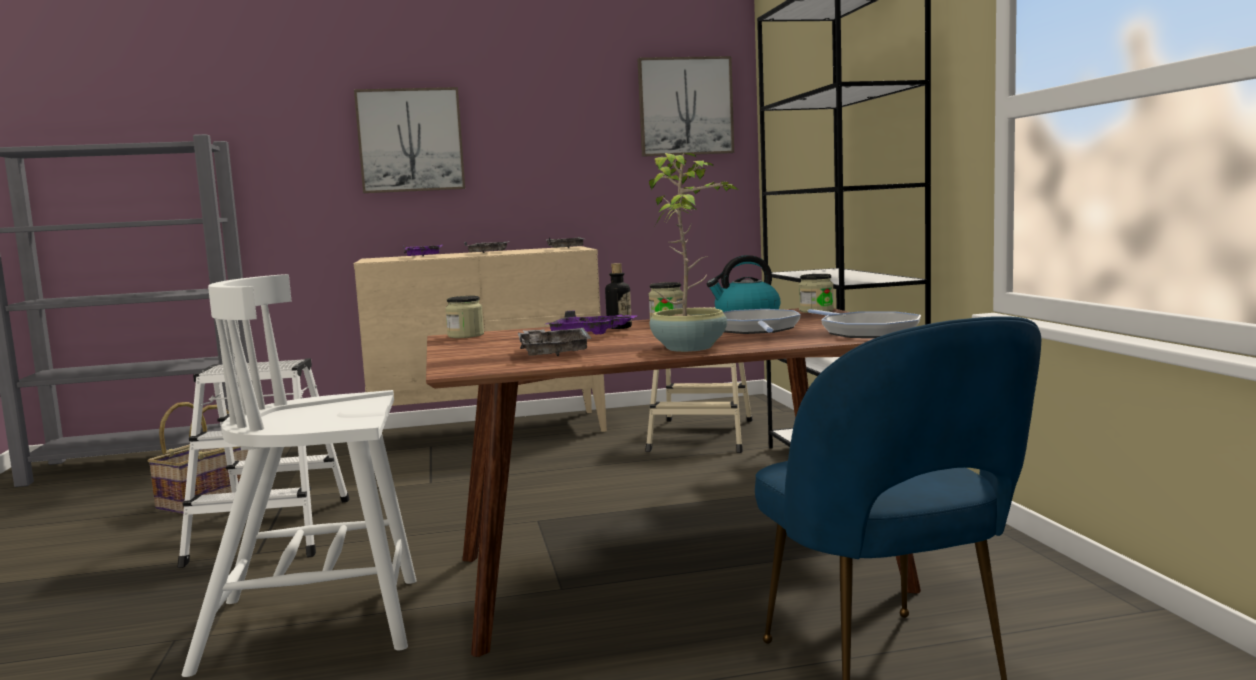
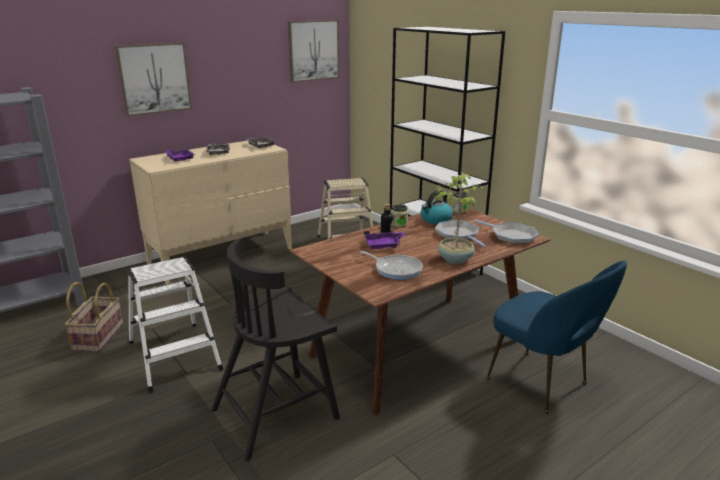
camera: 25 degrees left, 15 degrees up
white chair [182,274,417,677] -> black chair [211,239,340,461]
jar [445,296,484,338] -> none
grey tray [518,328,592,356] -> frying pan [361,251,423,280]

